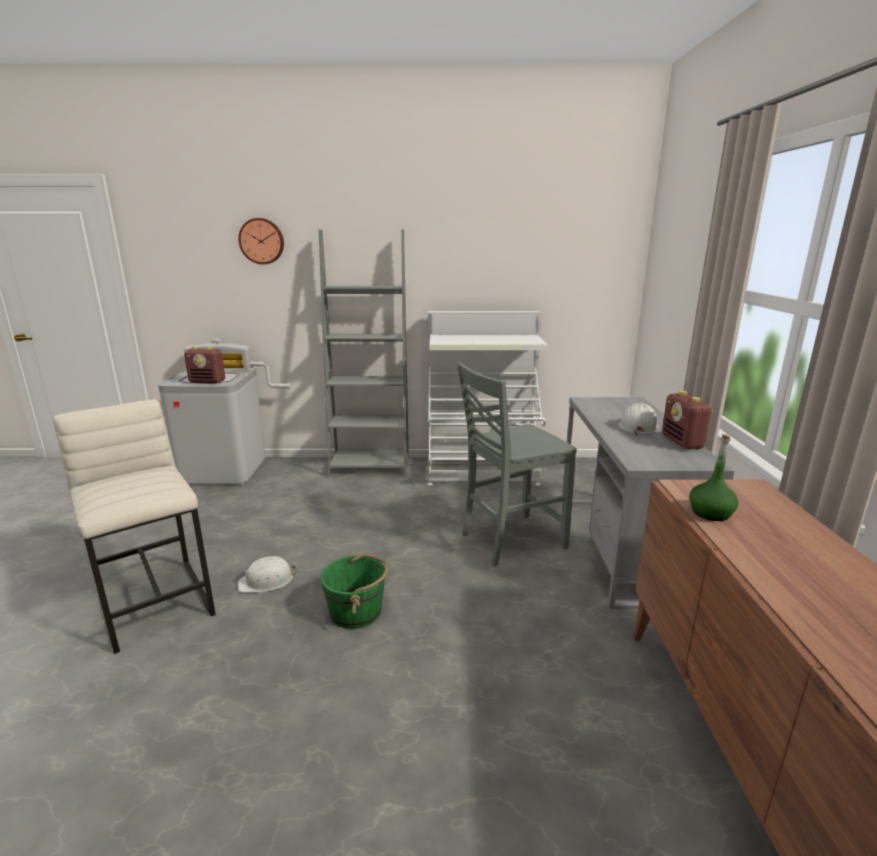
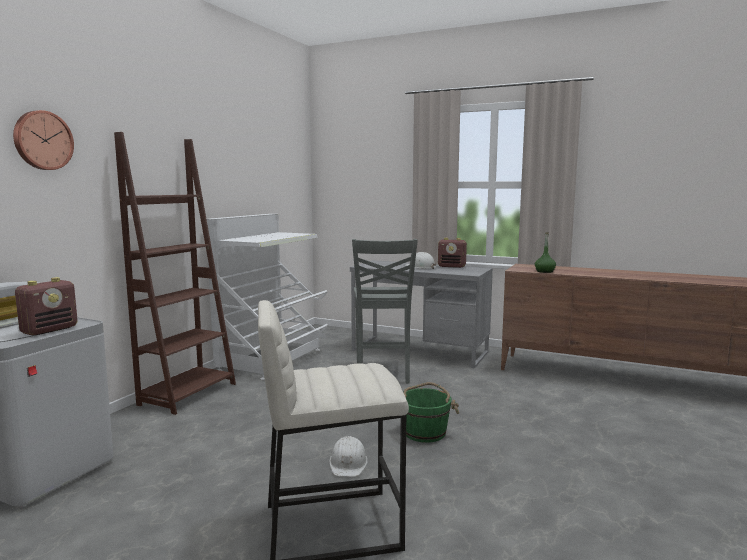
camera: 65 degrees left, 10 degrees down
grey bookcase [319,229,409,477] -> brown bookcase [114,132,236,415]

